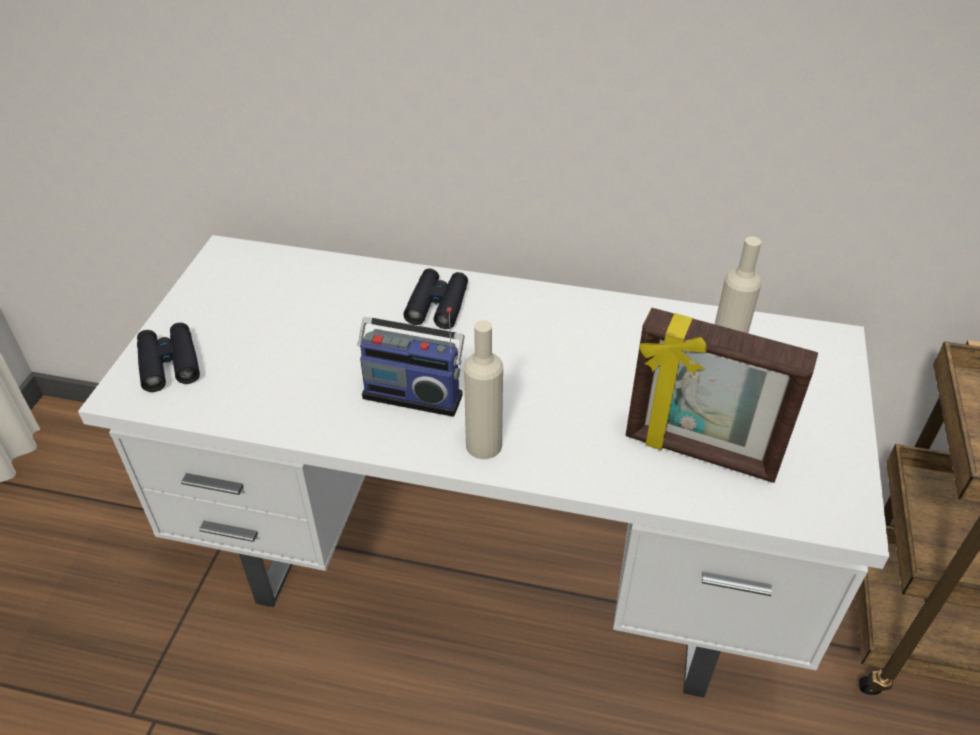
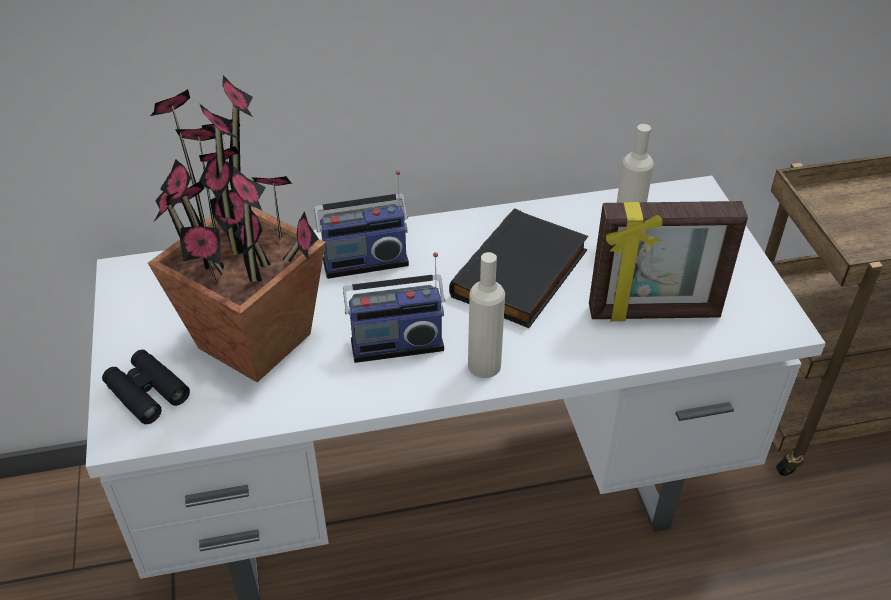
camera: 25 degrees left, 0 degrees up
black binoculars [404,269,468,329] -> radio [314,170,409,279]
none -> potted plant [148,75,326,382]
none -> black book [449,208,589,328]

